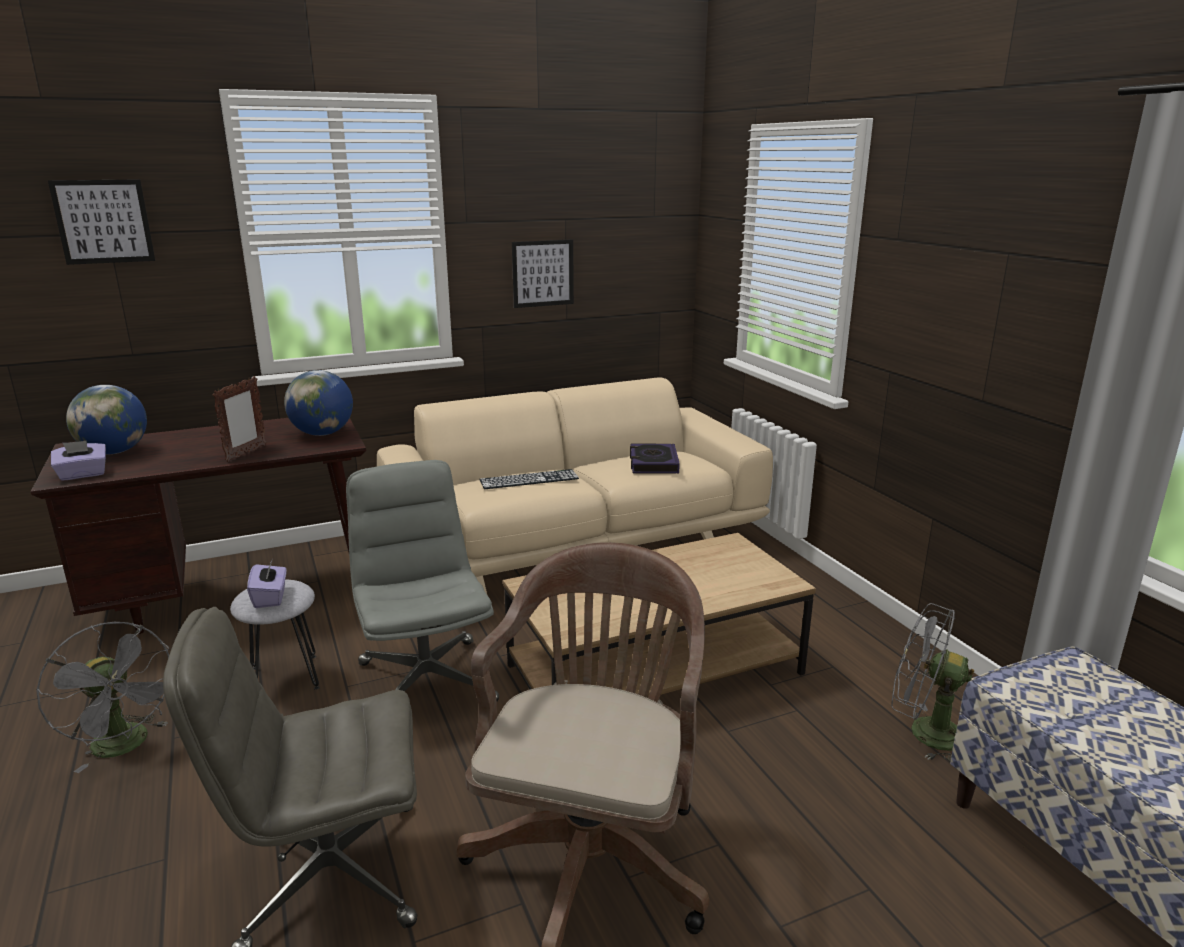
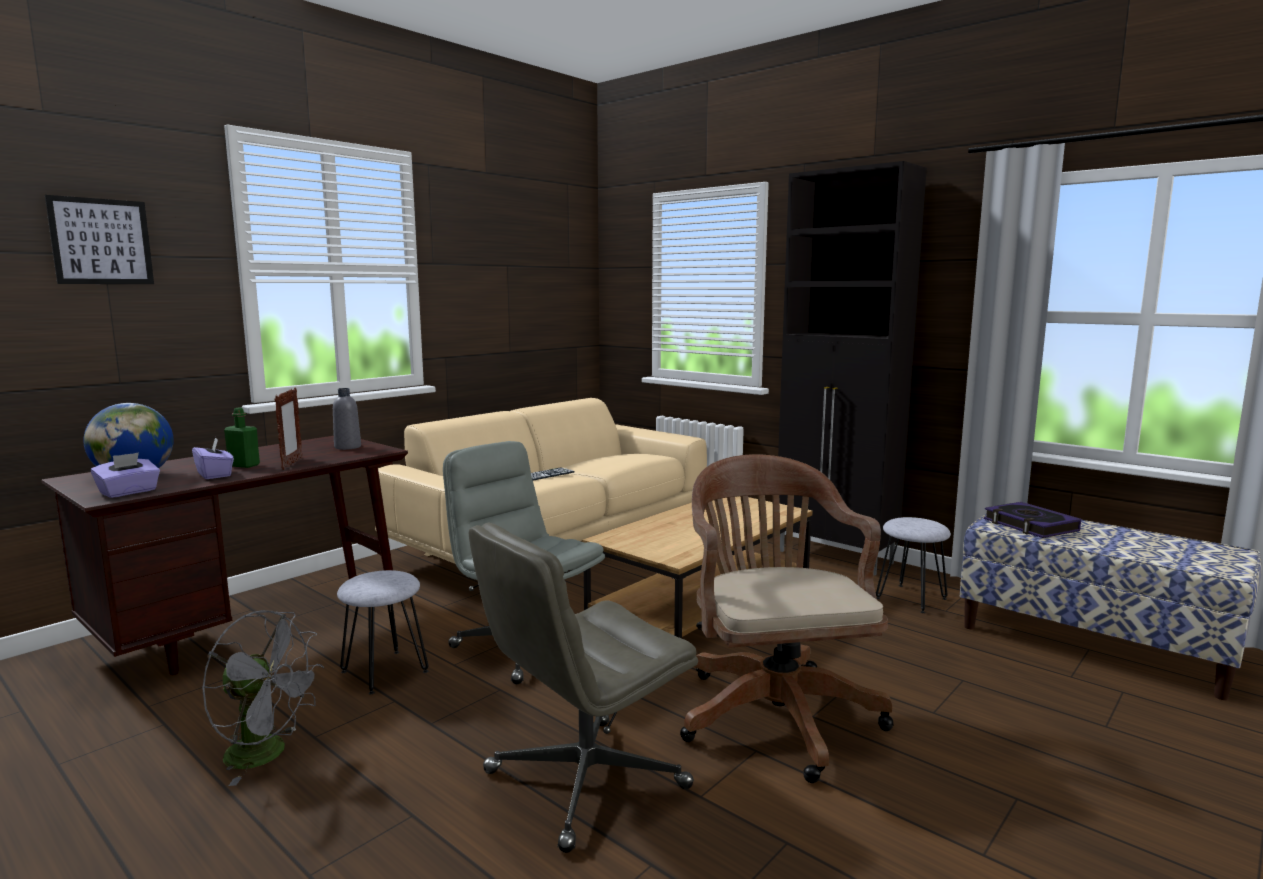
camera: 25 degrees left, 10 degrees down
purple tissue box [247,560,287,608] -> purple tissue box moved to [192,437,234,479]
globe [284,370,353,436] -> grey bottle [333,388,361,450]
picture [512,240,574,308] -> none
book [630,444,680,474] -> book moved to [984,502,1081,538]
grey fan [891,603,974,761] -> grey stool [876,517,951,613]
none -> green bottle [224,407,260,468]
none -> black cabinet [778,161,927,575]

